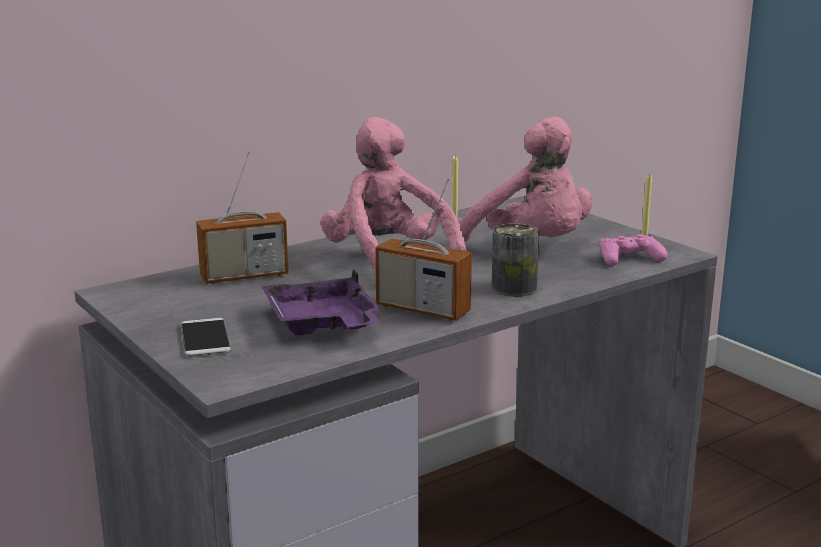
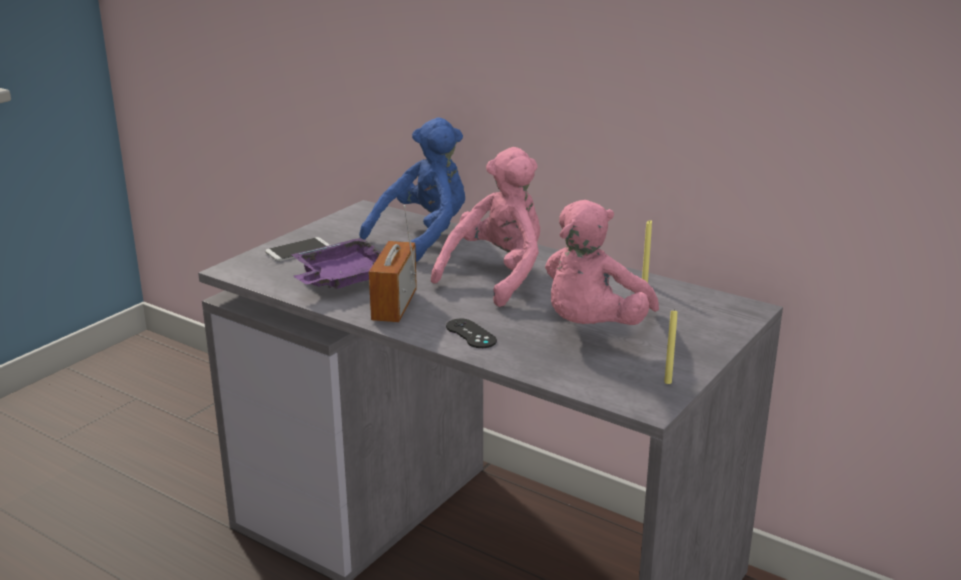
camera: 70 degrees right, 5 degrees up
radio [196,151,288,284] -> blue plush toy [359,118,465,262]
can [491,223,540,296] -> black game controller [446,319,497,348]
pink game controller [600,234,668,266] -> none

